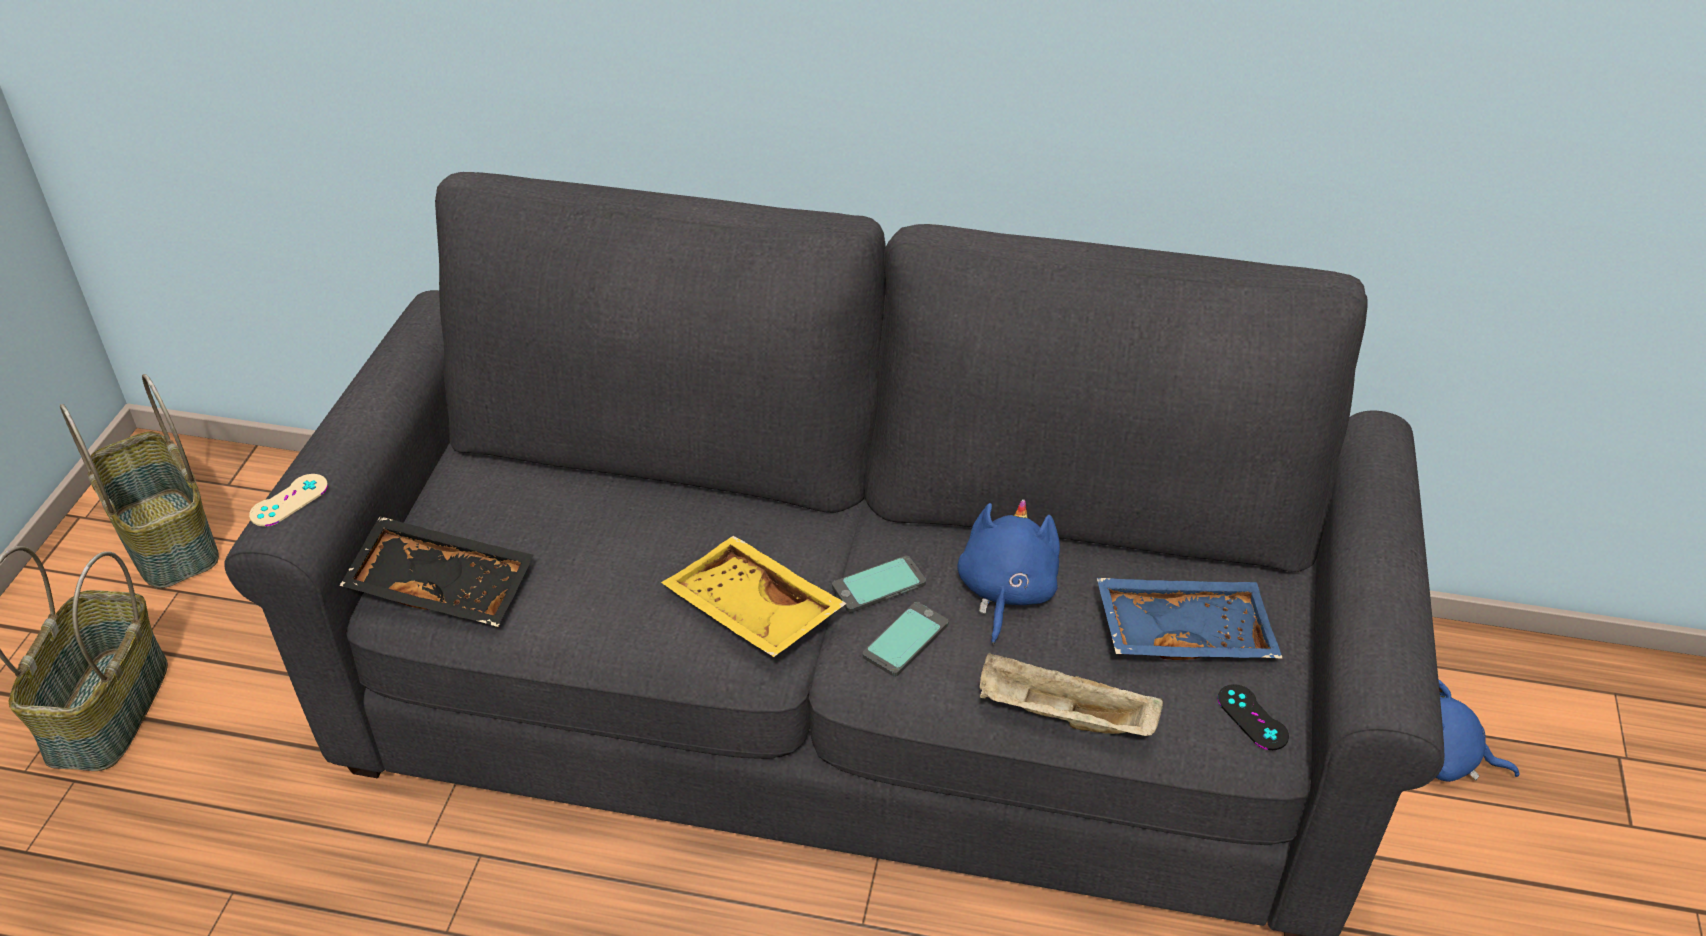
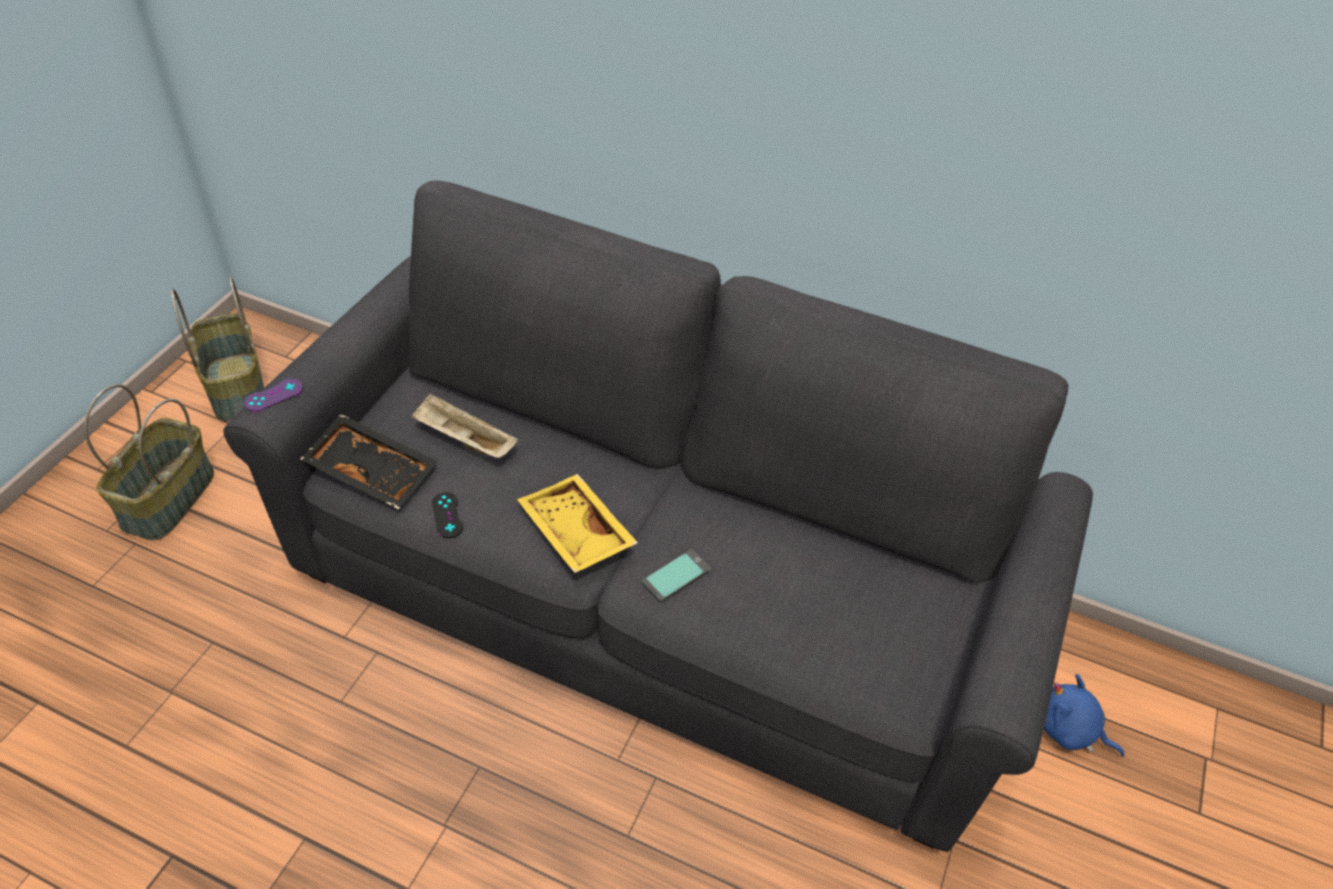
camera: 10 degrees right, 5 degrees up
beige game controller [249,474,328,527] -> purple game controller [244,379,303,412]
phone [832,556,926,613] -> none
blue plush toy [957,499,1060,645] -> none
beige tray [980,652,1163,736] -> beige tray moved to [411,393,519,458]
blue tray [1097,578,1283,660] -> none
black game controller [1218,684,1289,750] -> black game controller moved to [432,492,463,538]

